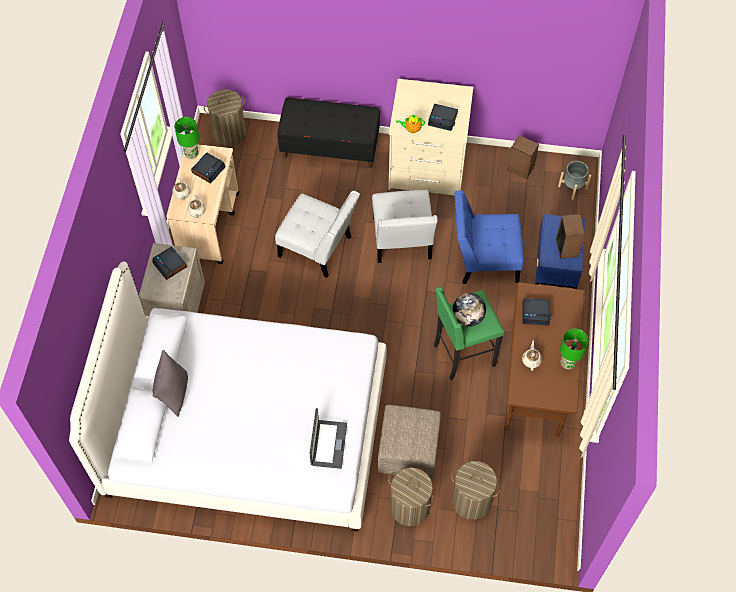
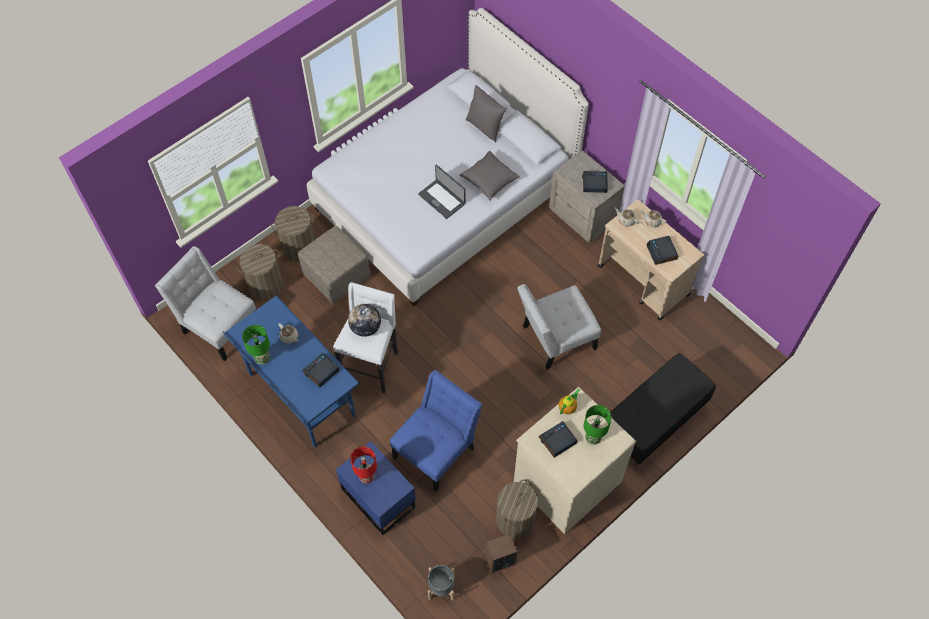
camera: 130 degrees right, 0 degrees up
green table lamp [174,117,199,159] -> green table lamp moved to [584,405,612,445]
laundry basket [204,89,246,146] -> laundry basket moved to [496,480,538,539]
laptop [310,408,347,469] -> laptop moved to [418,165,466,219]
white chair [372,190,438,263] -> white chair moved to [155,246,256,361]
green stool [434,287,504,380] -> white stool [333,282,398,393]
brown desk [504,282,585,438] -> blue desk [223,296,359,447]
speaker [556,214,585,259] -> red table lamp [350,446,377,484]
none -> grey pillow [459,151,520,201]

